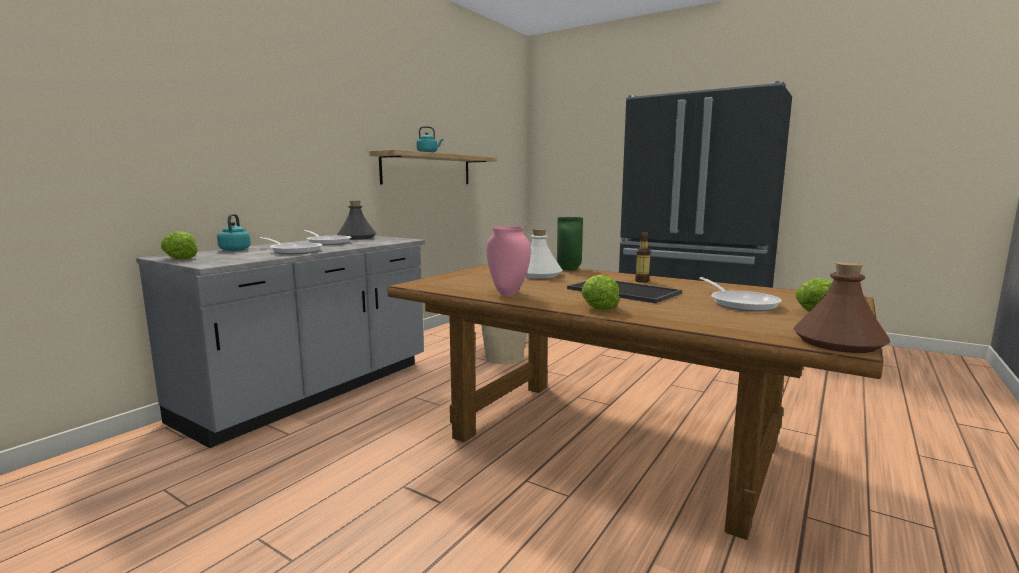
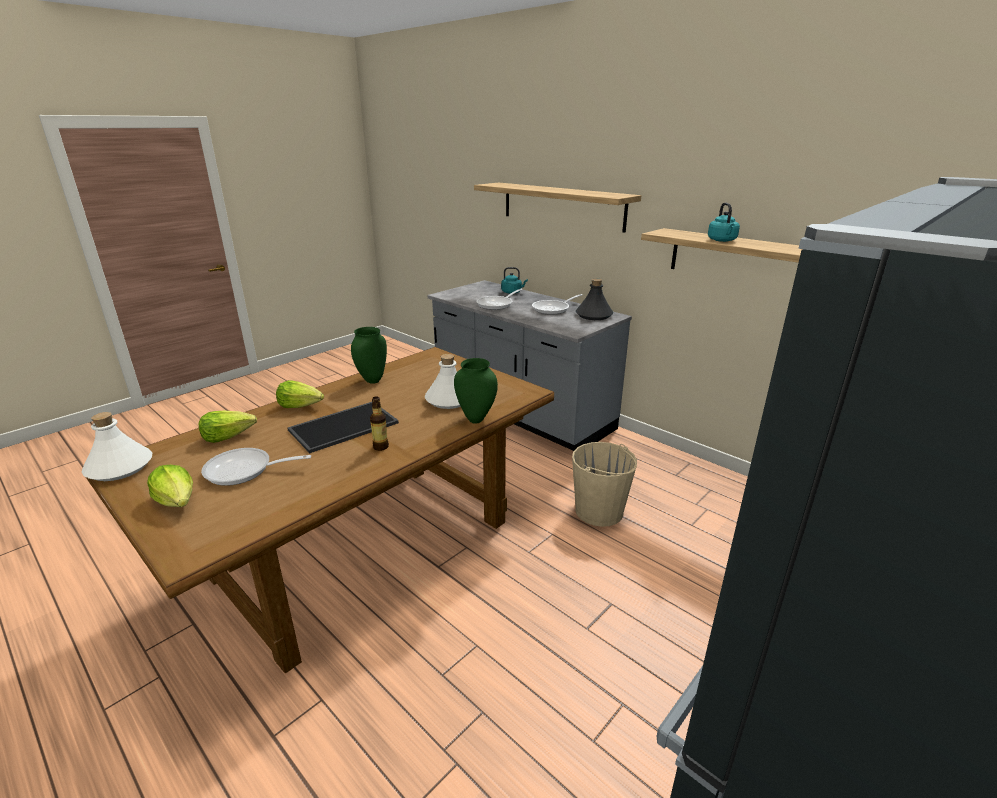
camera: 100 degrees right, 15 degrees up
lettuce [161,231,198,260] -> lettuce moved to [199,410,257,443]
pink vase [487,226,531,296] -> green vase [351,327,387,384]
brown bottle [793,262,890,353] -> white bottle [82,412,152,481]
none -> shelf [474,182,641,233]

